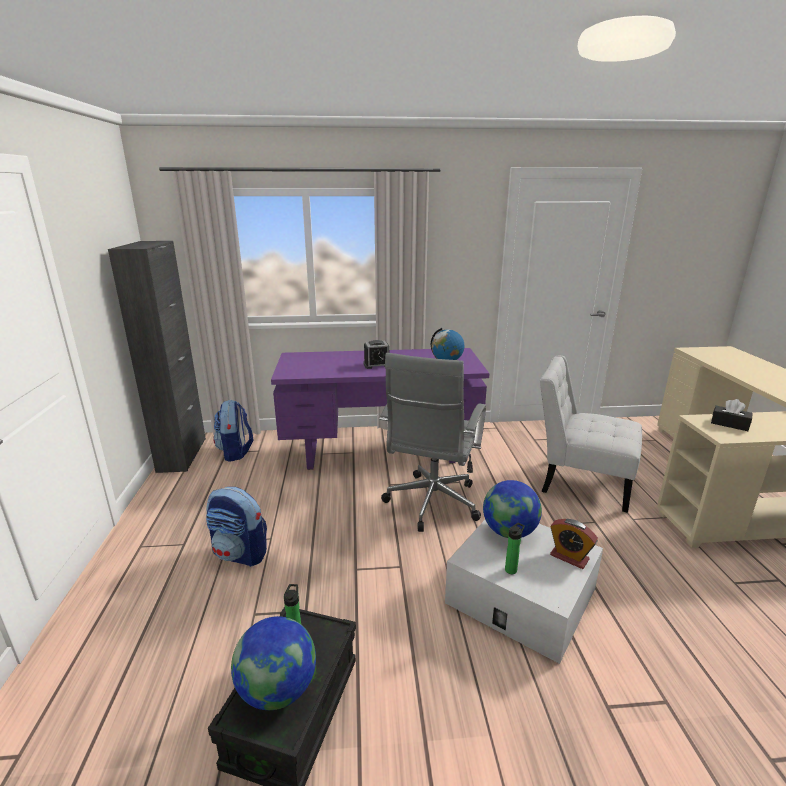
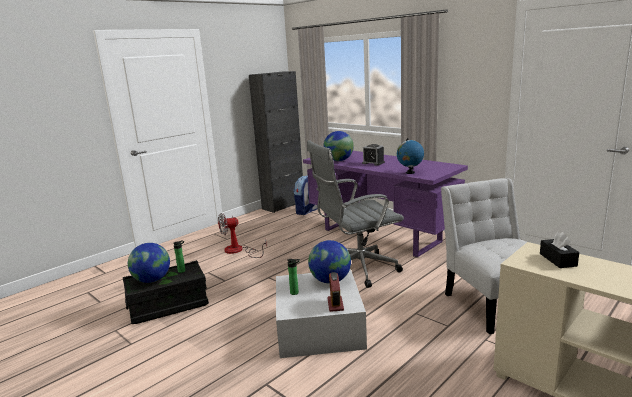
camera: 50 degrees right, 5 degrees down
backpack [206,487,267,567] -> fan [218,213,267,258]
none -> globe [323,131,354,161]

